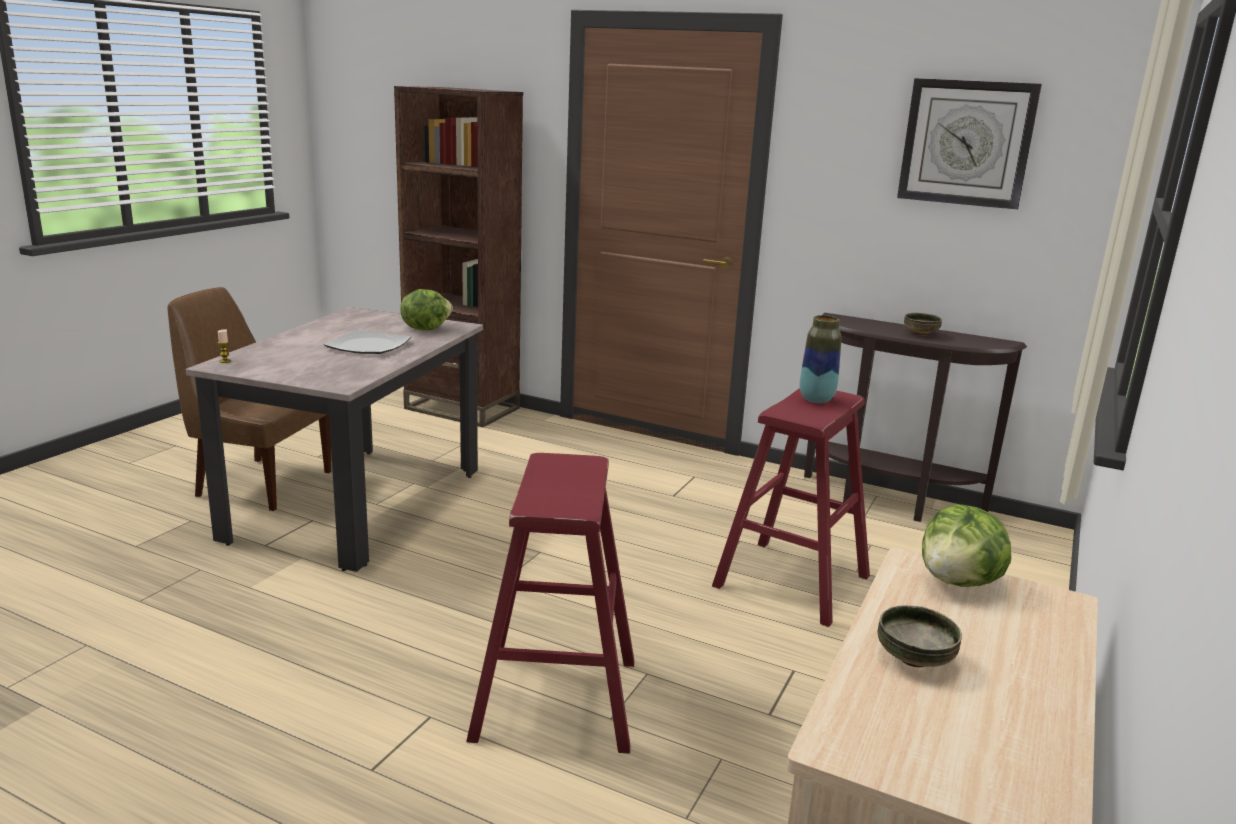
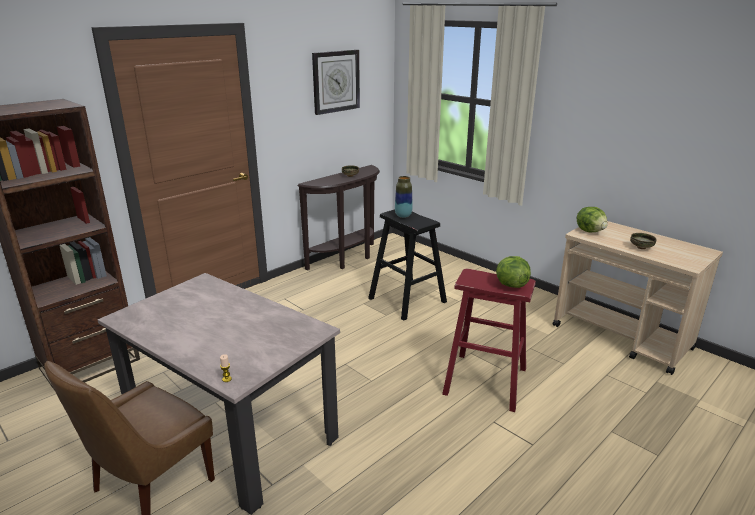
camera: 70 degrees left, 5 degrees up
plate [324,329,411,354] -> none
lettuce [400,289,453,331] -> lettuce moved to [496,256,531,288]
red stool [712,388,870,627] -> black stool [368,209,447,320]

